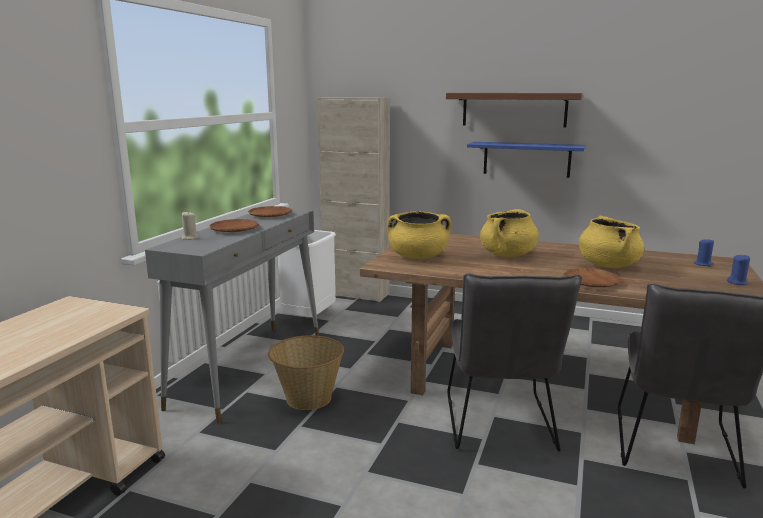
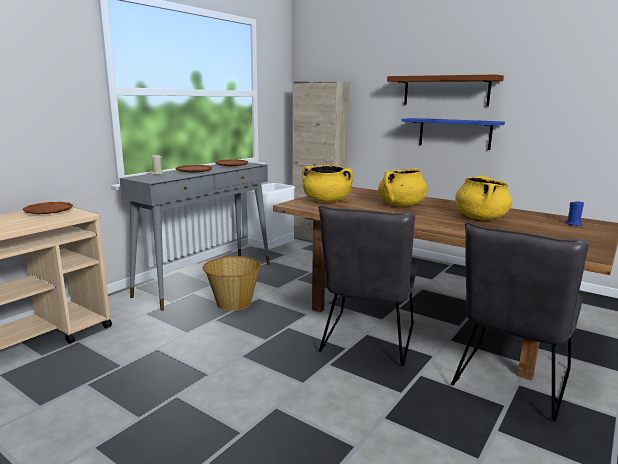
camera: 15 degrees right, 0 degrees up
brown plate [563,268,622,287] -> brown plate moved to [23,202,73,214]
blue candle [727,254,750,285] -> none

